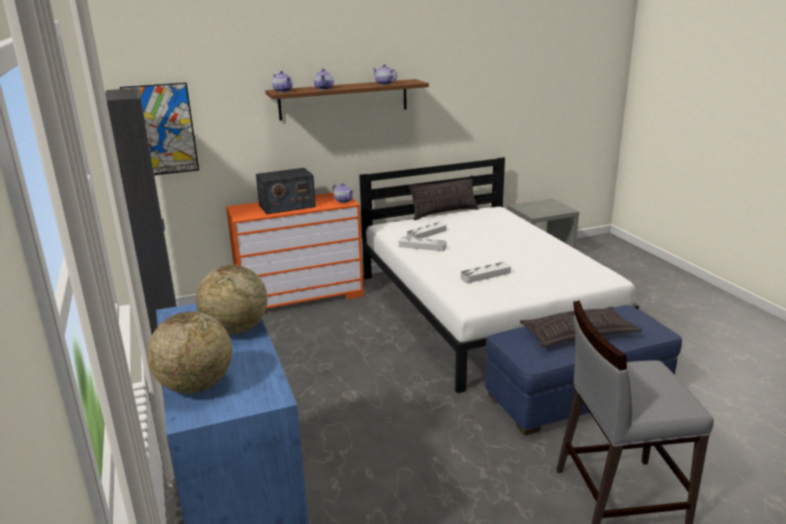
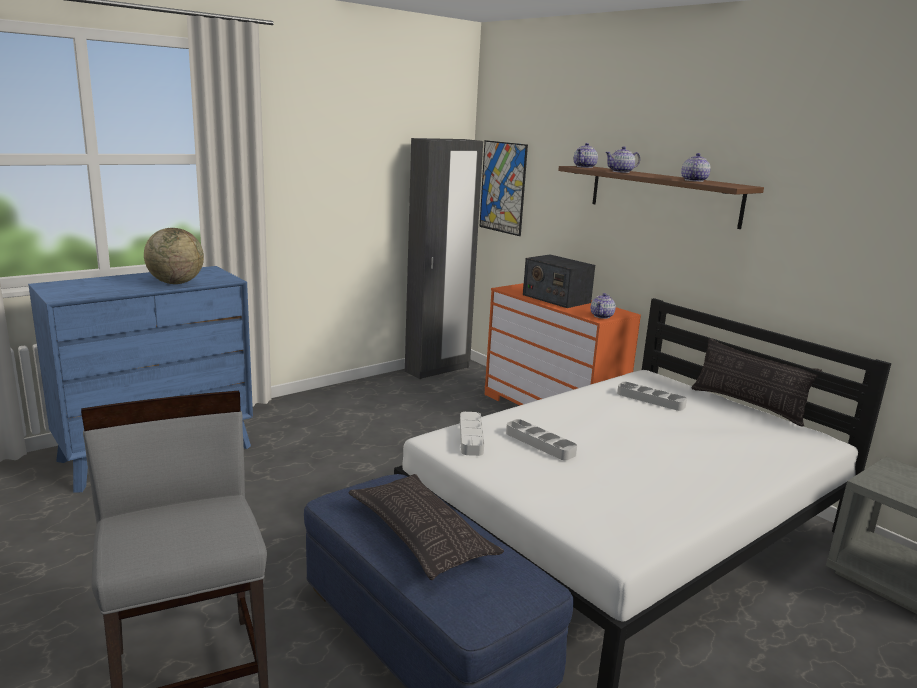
camera: 70 degrees right, 5 degrees down
globe [147,311,232,393] -> none
grey tray [399,237,447,251] -> grey tray moved to [460,412,484,456]

